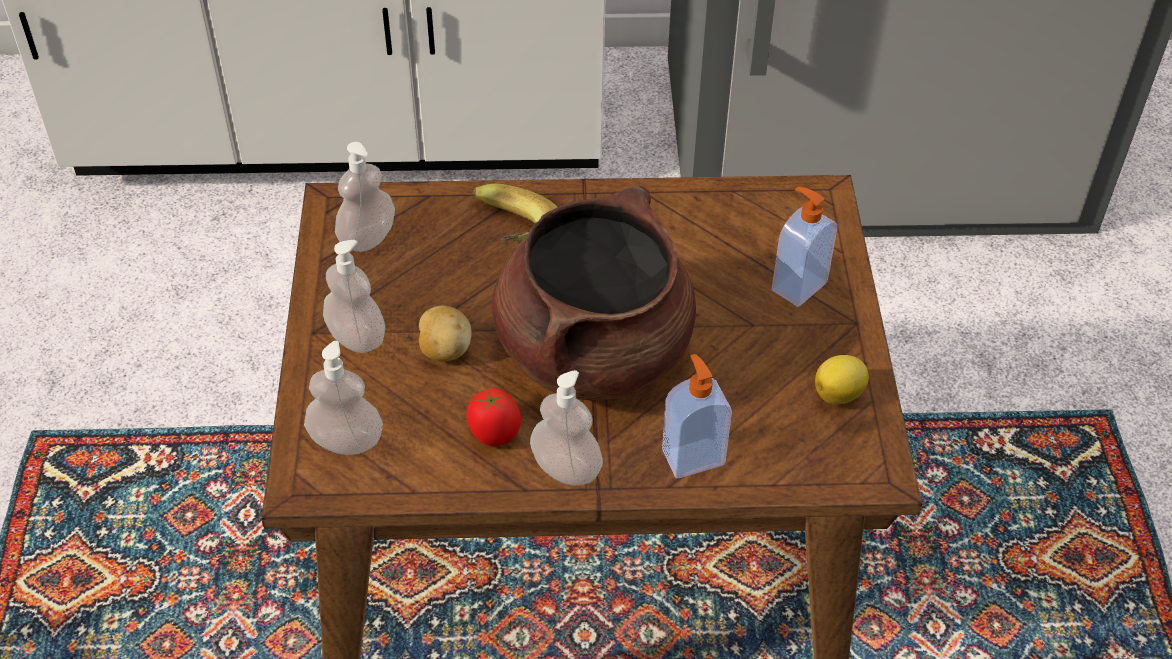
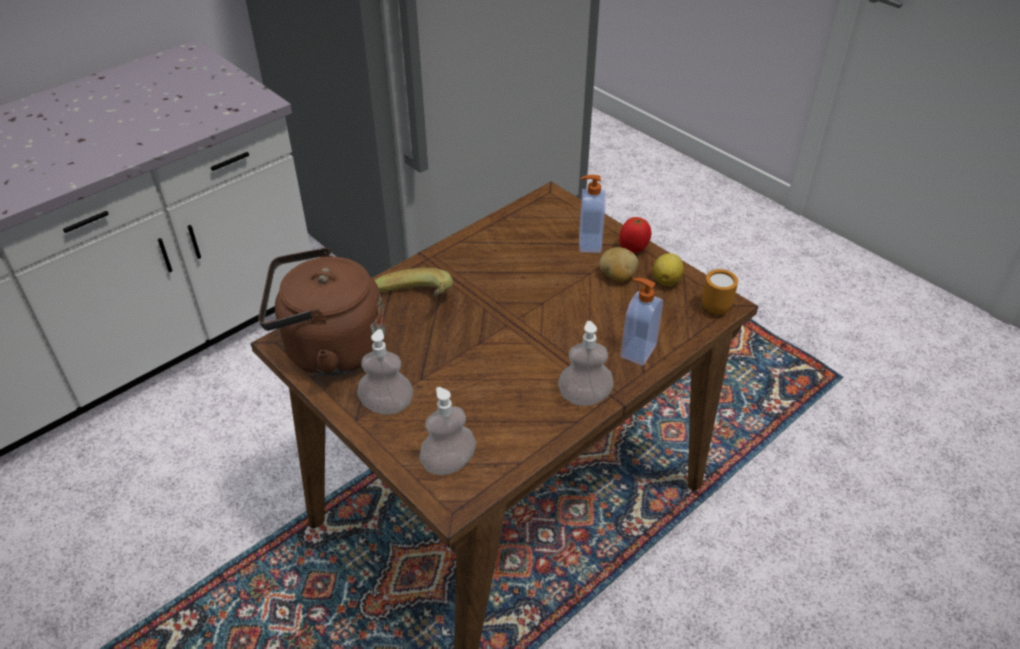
camera: 40 degrees left, 5 degrees down
soap dispenser [335,142,395,252] -> brown kettle [258,247,385,376]
potato [419,306,472,361] -> potato moved to [599,247,638,282]
tomato [466,388,521,446] -> tomato moved to [619,217,651,253]
brown cooking pot [492,186,696,401] -> none
none -> orange mug [702,269,738,315]

